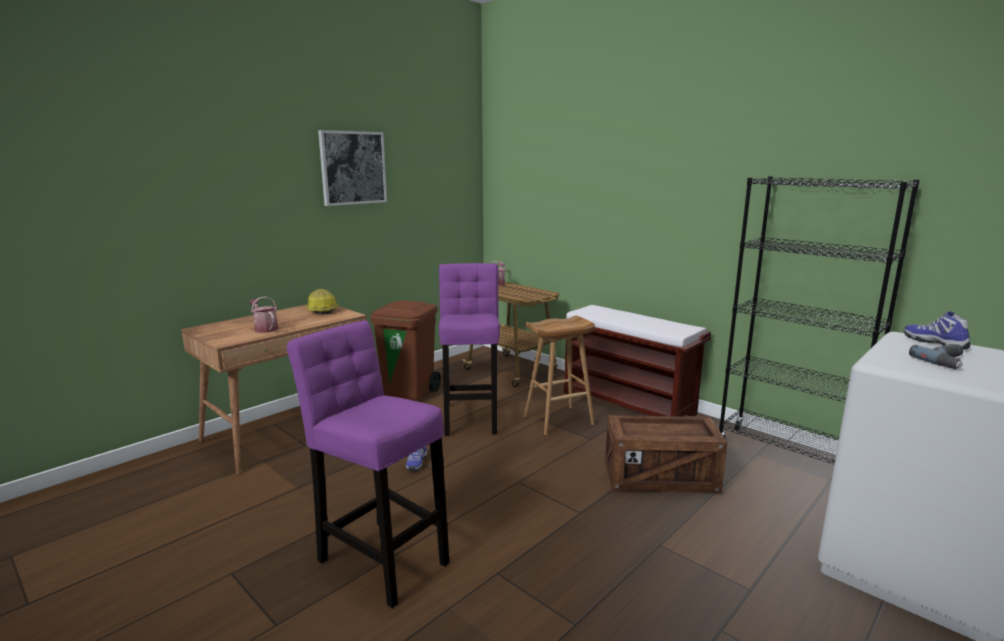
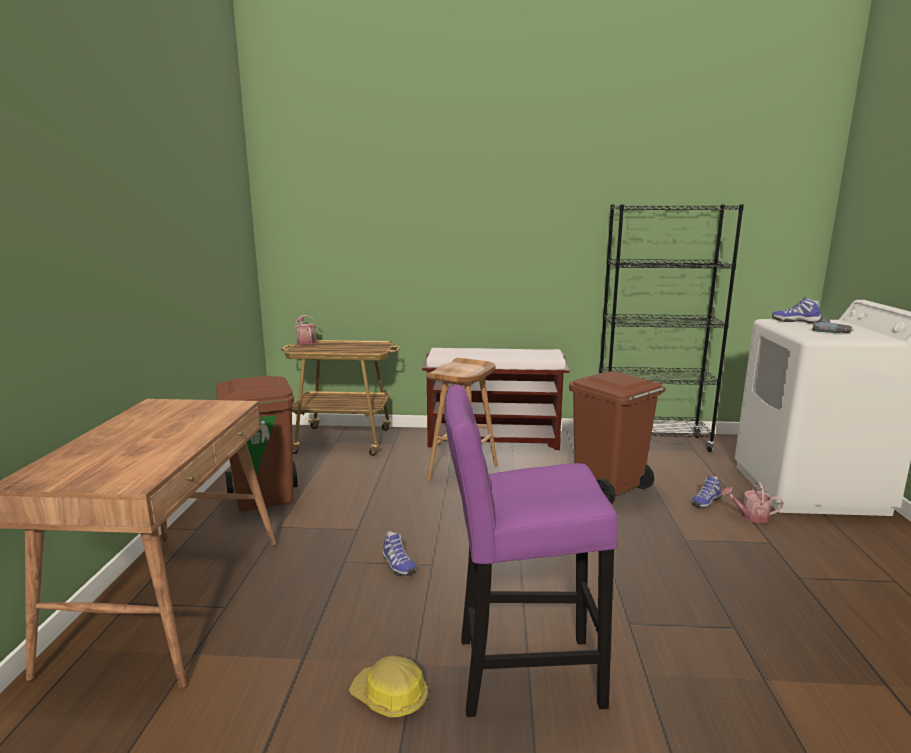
camera: 40 degrees left, 0 degrees up
watering can [249,296,278,333] -> watering can moved to [722,482,784,523]
hard hat [306,289,339,314] -> hard hat moved to [349,656,428,718]
picture [318,130,387,206] -> none
purple stool [439,263,500,436] -> none
crate [605,415,728,493] -> brown trash can [569,371,666,504]
none -> shoe [691,476,721,509]

